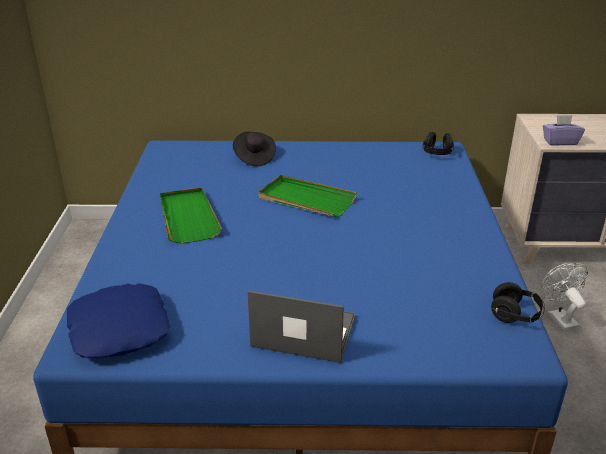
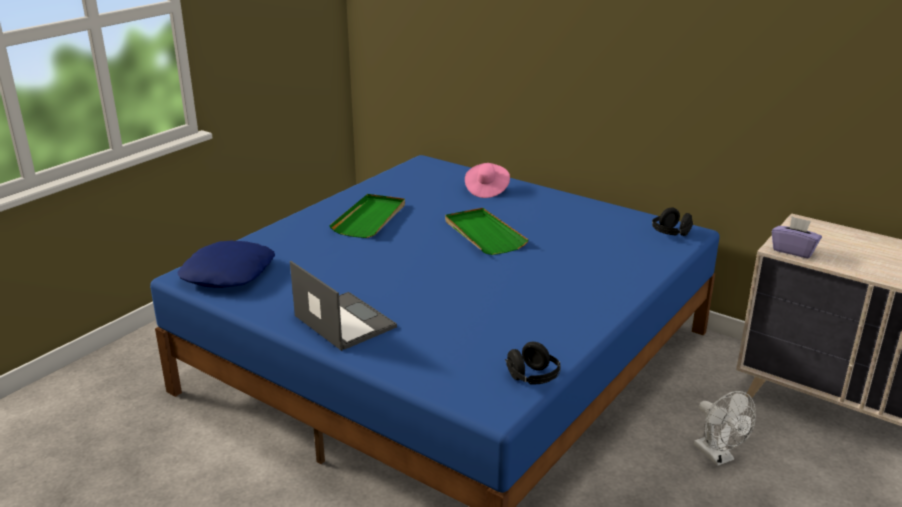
camera: 35 degrees right, 5 degrees down
black hat [233,132,276,166] -> pink hat [465,163,510,198]
white fan [540,263,588,331] -> white fan turned 135 degrees clockwise [694,391,756,466]

